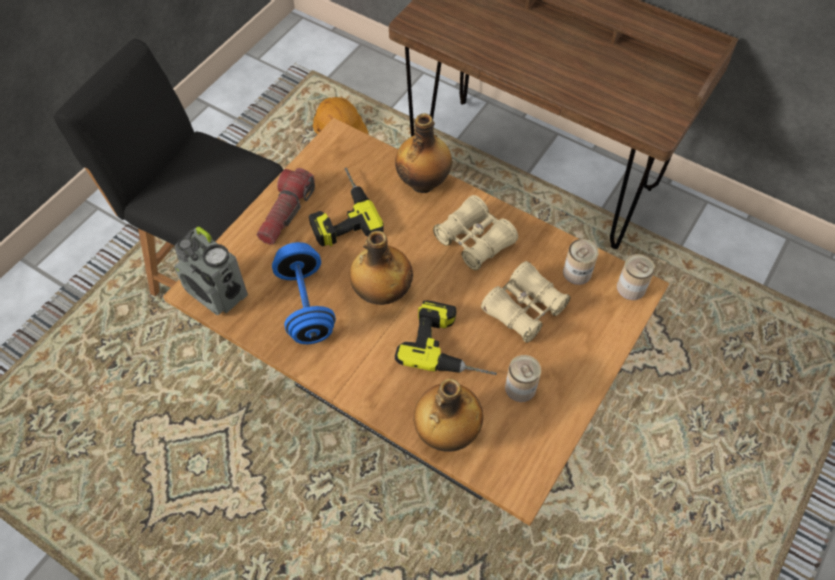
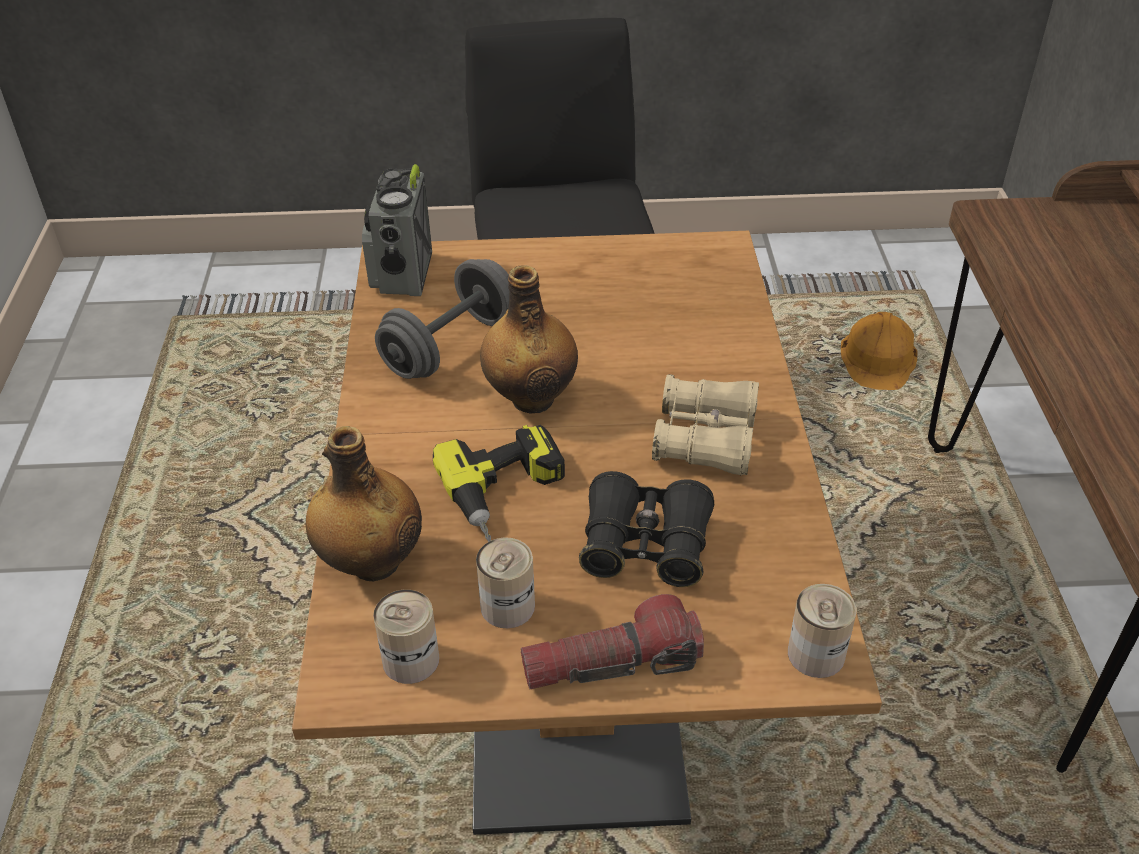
camera: 55 degrees right, 15 degrees down
flashlight [257,168,315,245] -> flashlight moved to [521,594,704,689]
blue dumbbell [272,242,336,344] -> grey dumbbell [375,259,509,379]
power drill [309,168,384,247] -> none
bottle [395,113,452,193] -> none
beige binoculars [481,261,571,343] -> black binoculars [579,471,714,587]
can [563,239,599,285] -> can moved to [373,590,439,684]

